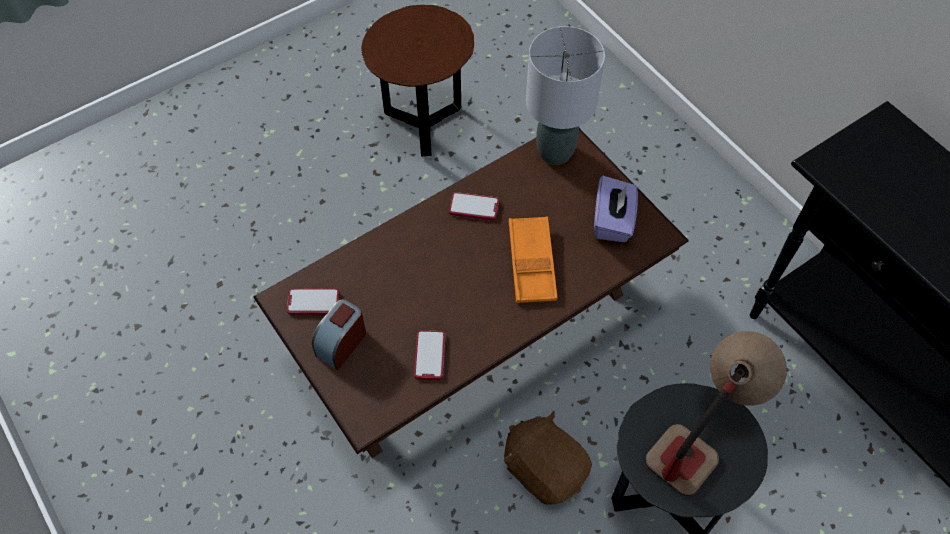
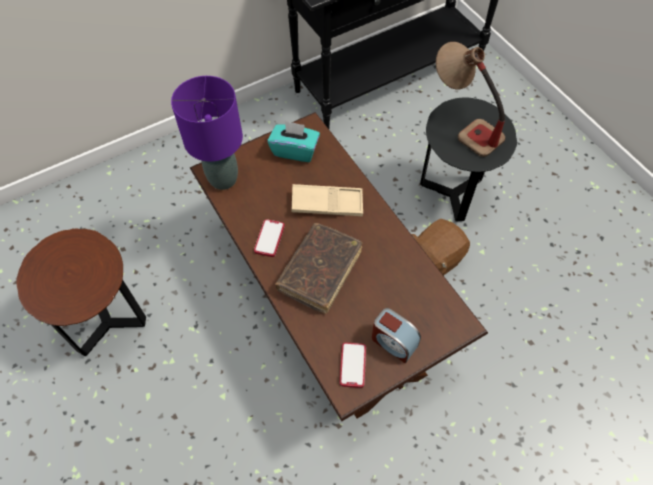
camera: 85 degrees left, 0 degrees up
phone [414,330,445,380] -> none
orange tray [509,216,557,303] -> beige tray [292,184,363,217]
grey table lamp [526,26,605,165] -> purple table lamp [171,76,243,190]
purple tissue box [594,176,638,242] -> turquoise tissue box [267,121,320,162]
none -> brown book [275,223,363,314]

